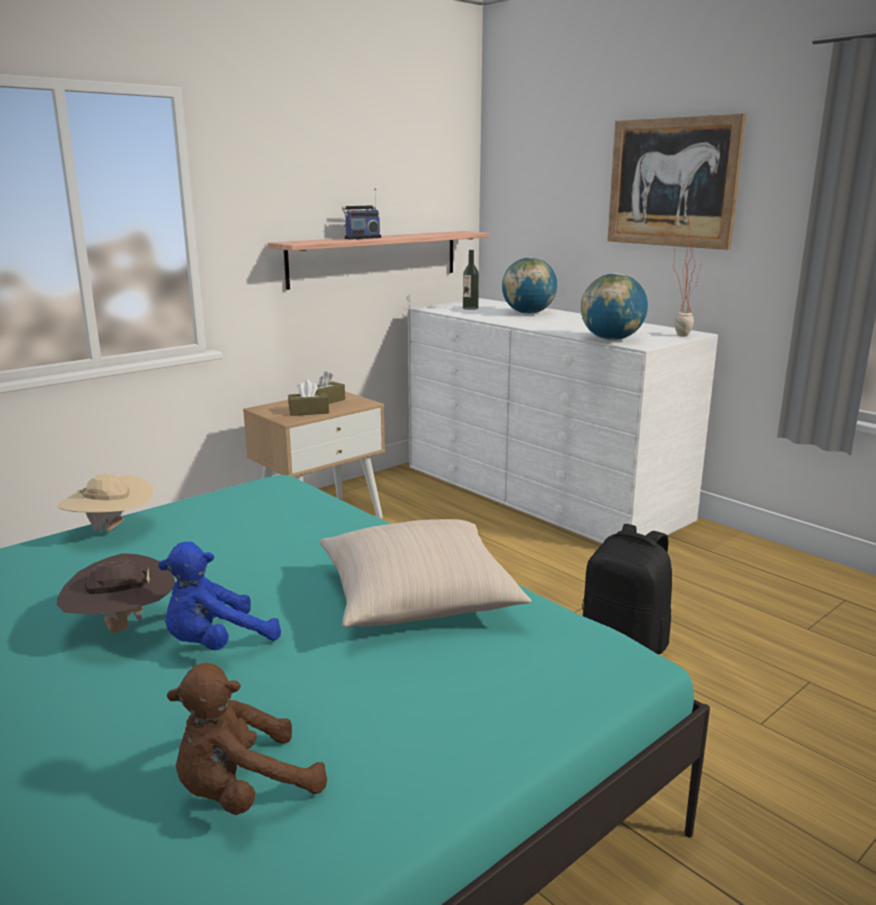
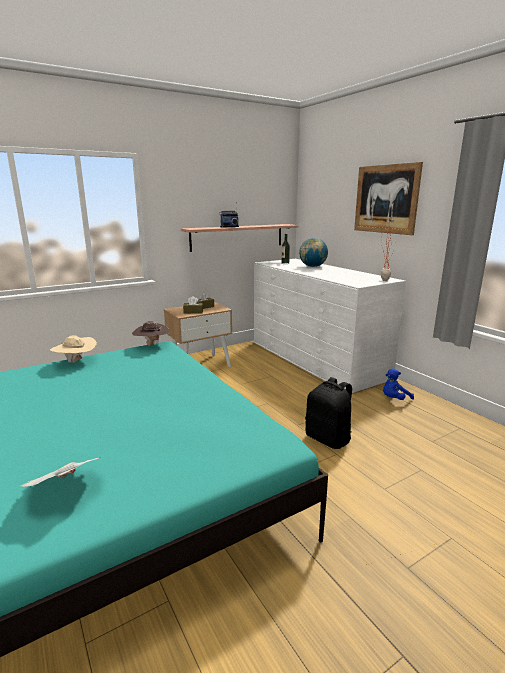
camera: 10 degrees right, 0 degrees up
brown hat [57,553,175,633] -> brown hat moved to [132,321,169,346]
blue plush toy [158,542,281,650] -> blue plush toy moved to [383,369,414,400]
brown plush toy [167,663,327,815] -> newspaper [21,457,101,487]
beige pillow [320,519,532,628] -> none
globe [581,273,648,340] -> none

